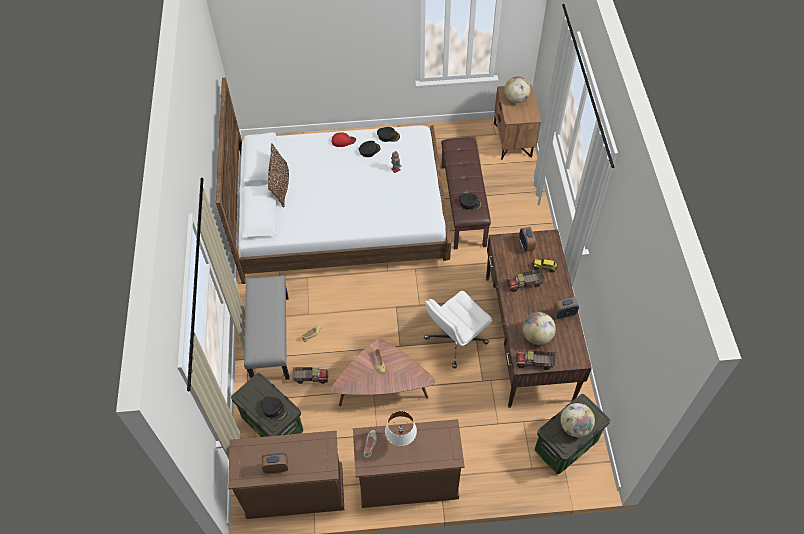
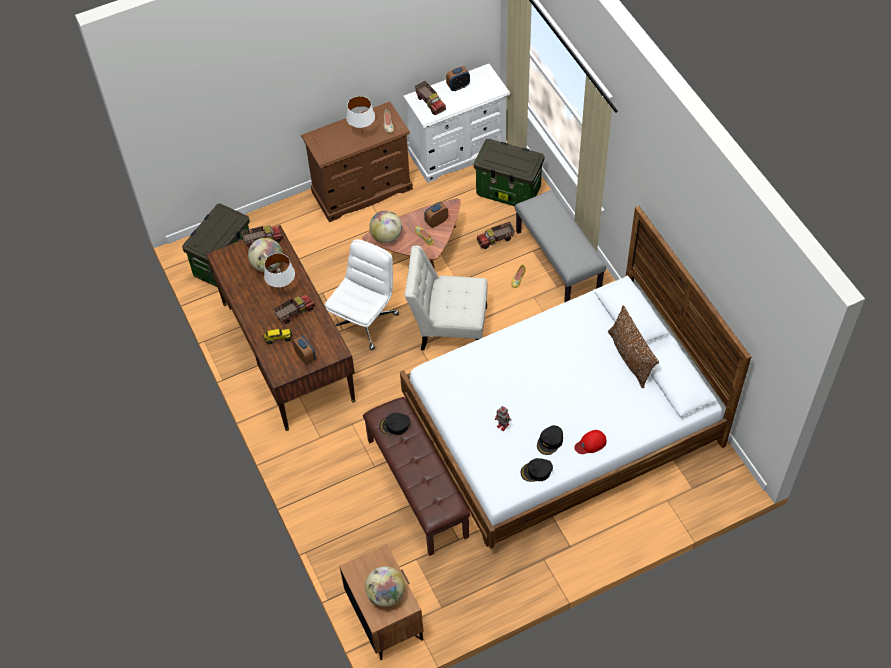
camera: 160 degrees right, 0 degrees up
brown dresser [228,431,344,519] -> white dresser [403,64,510,183]
black cap [261,397,287,421] -> none
alarm clock [554,298,579,319] -> alarm clock moved to [424,202,448,228]
globe [560,403,595,437] -> globe moved to [369,211,402,243]
none -> white table lamp [264,253,295,289]
none -> white chair [405,246,488,350]
none -> toy truck [415,81,446,115]

